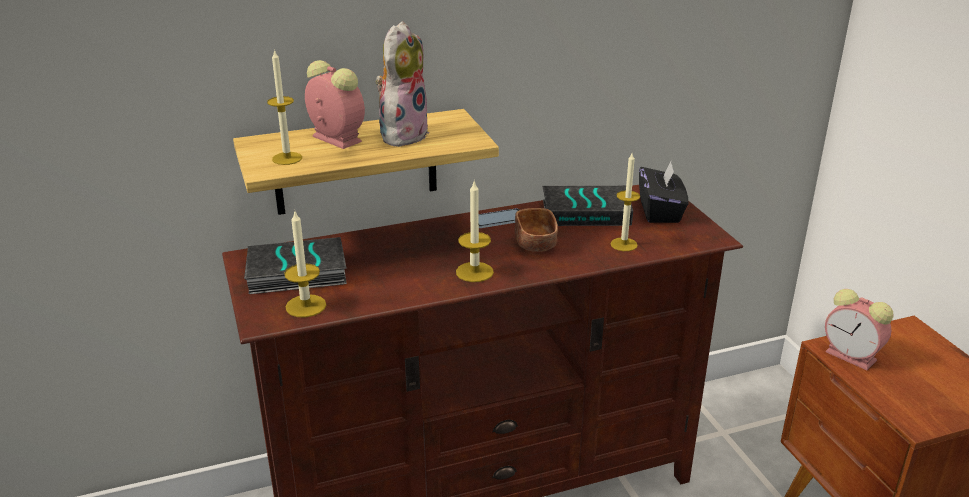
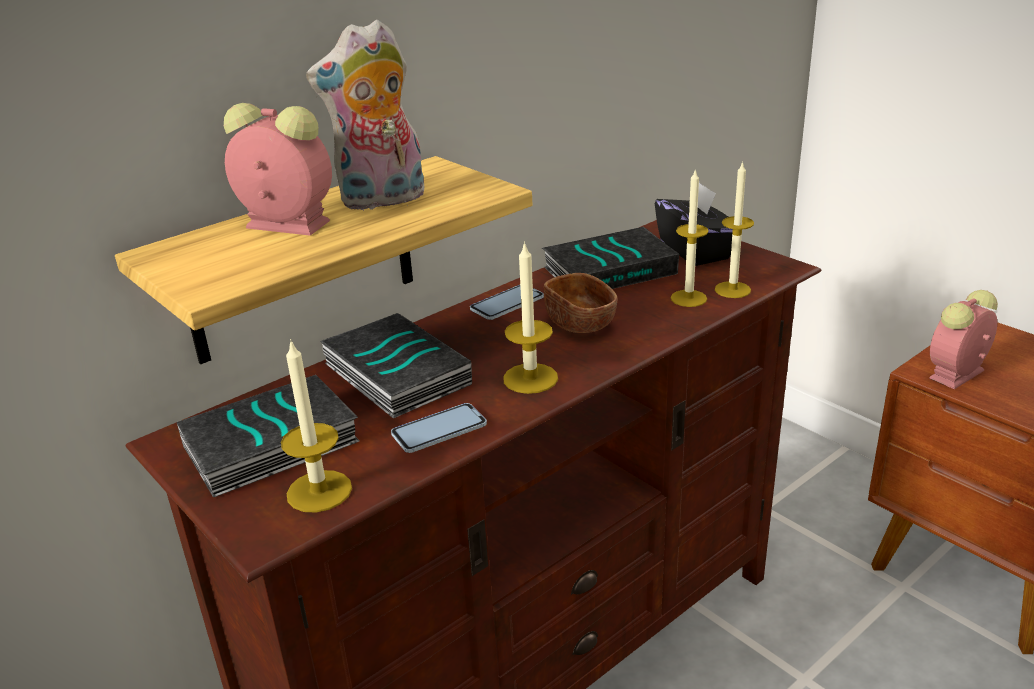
camera: 20 degrees left, 0 degrees up
candle [267,49,302,165] -> candle moved to [715,161,754,298]
plush toy [375,21,430,147] -> plush toy turned 120 degrees counterclockwise [306,19,424,211]
alarm clock [825,289,893,370] -> alarm clock turned 120 degrees clockwise [929,290,998,389]
none -> book [320,313,472,418]
none -> phone [391,403,487,453]

